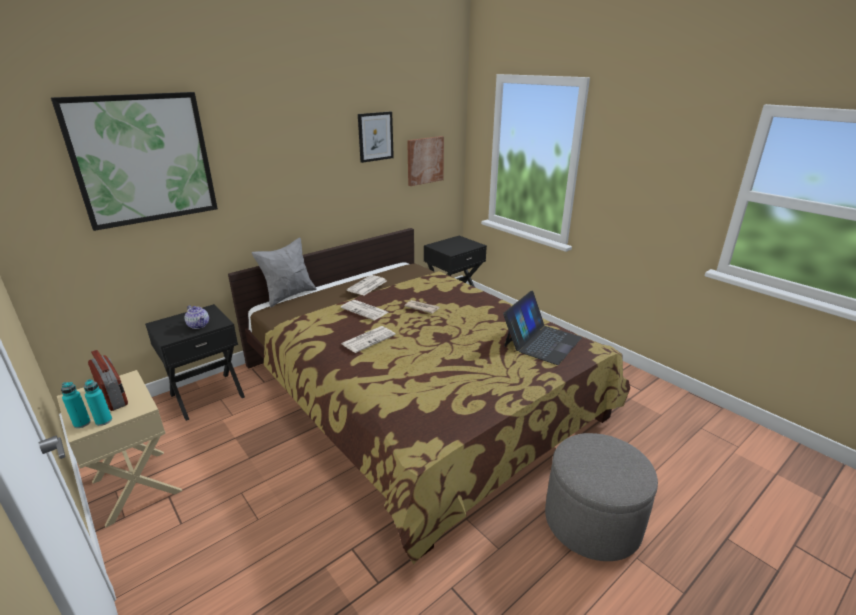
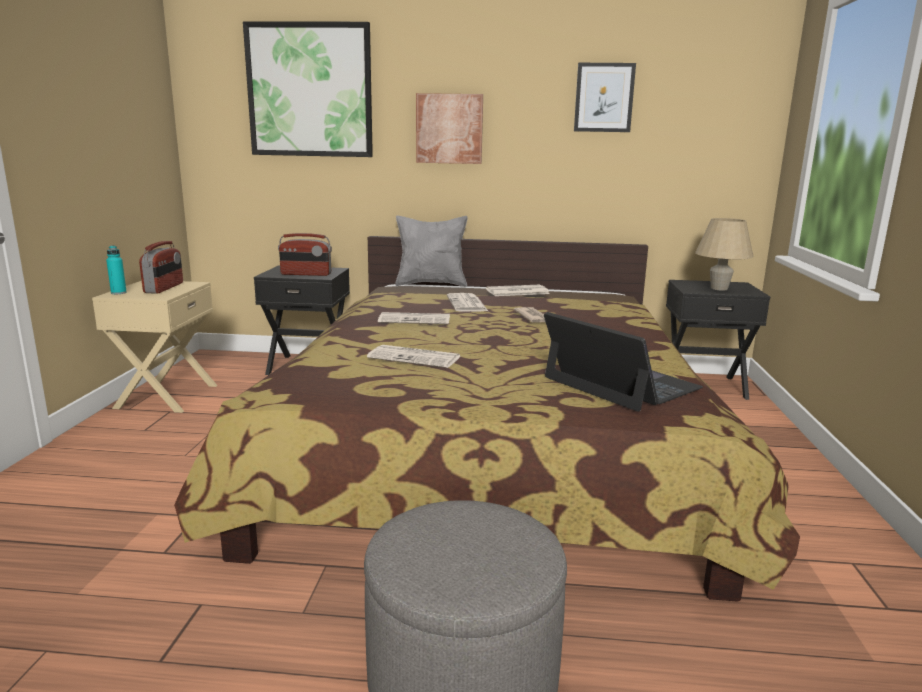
camera: 45 degrees right, 10 degrees down
turquoise bottle [84,379,112,426] -> none
teapot [184,305,209,329] -> radio [278,233,332,276]
picture [407,136,444,186] -> picture moved to [416,93,483,164]
laptop [503,291,582,365] -> laptop turned 120 degrees counterclockwise [544,312,703,412]
none -> newspaper [367,345,461,368]
none -> beige table lamp [695,218,754,291]

